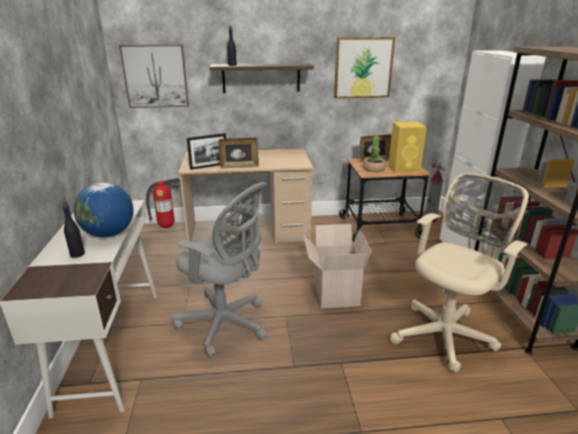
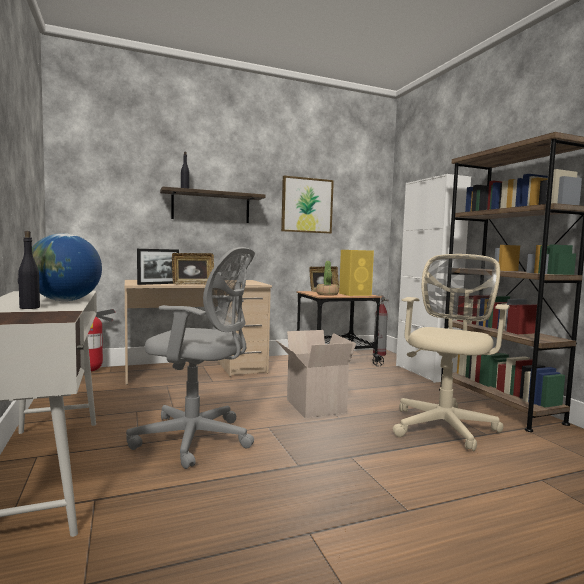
camera: 15 degrees left, 20 degrees down
picture [119,44,189,108] -> none

